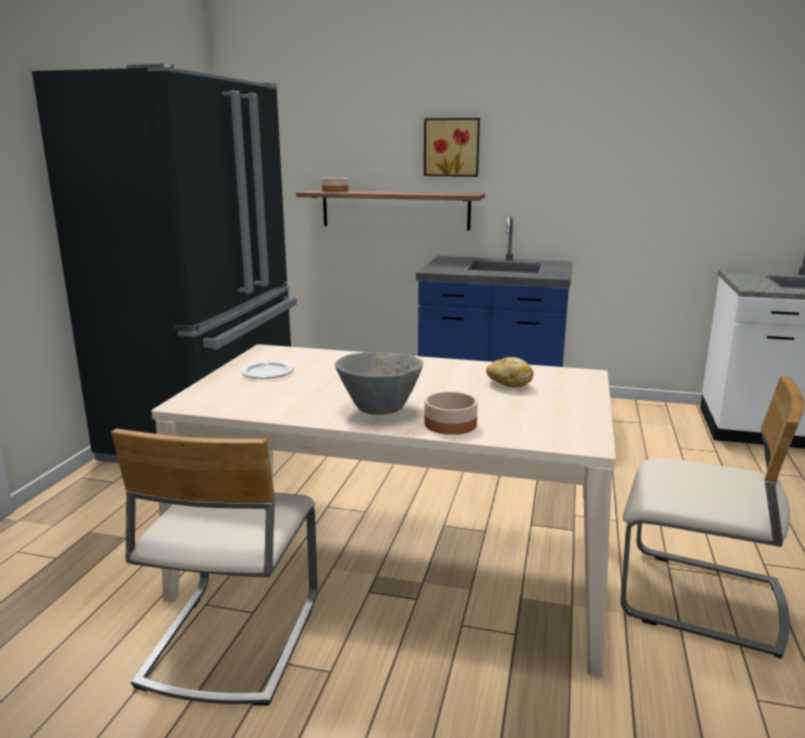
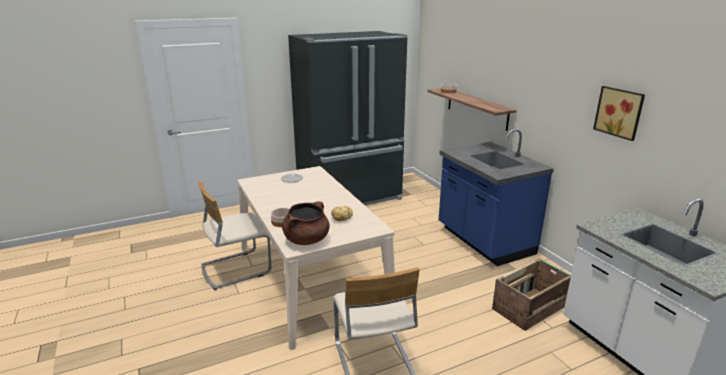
camera: 50 degrees right, 5 degrees up
grey bowl [335,352,423,415] -> none
picture [424,118,480,177] -> picture moved to [593,86,645,141]
none -> brown cooking pot [282,201,330,245]
none -> crate [492,258,571,331]

